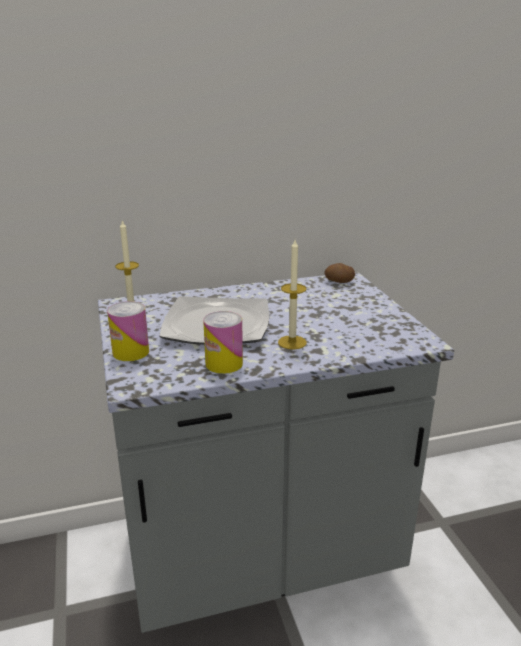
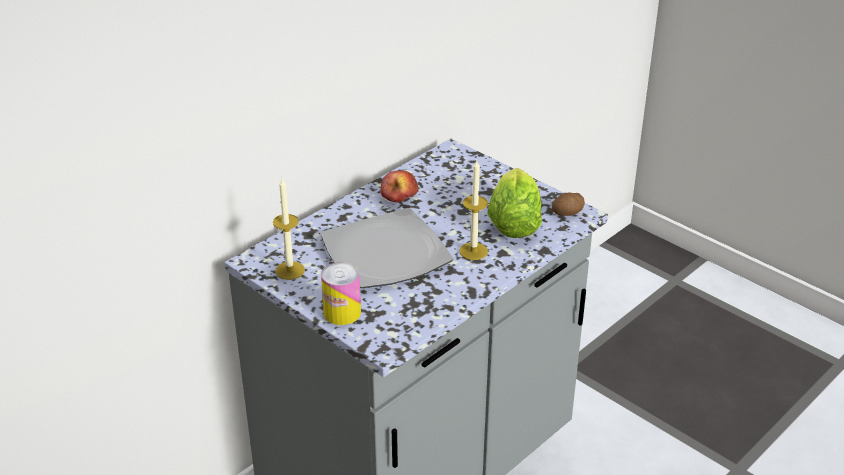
camera: 30 degrees left, 10 degrees up
can [203,311,243,374] -> none
potato [324,263,355,283] -> potato moved to [552,192,585,216]
none -> apple [380,171,419,203]
none -> lettuce [487,168,542,238]

